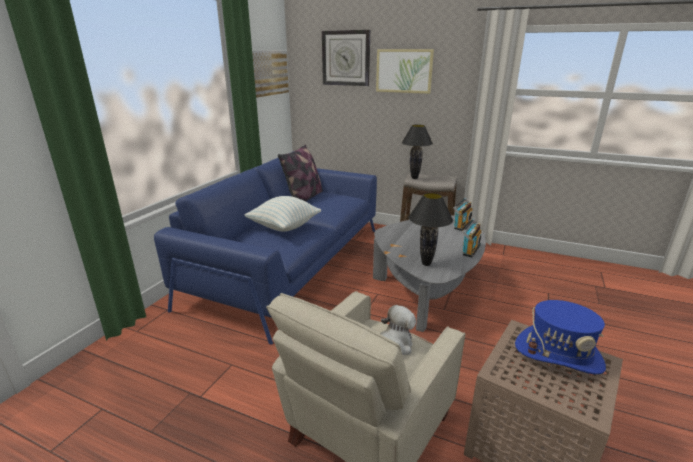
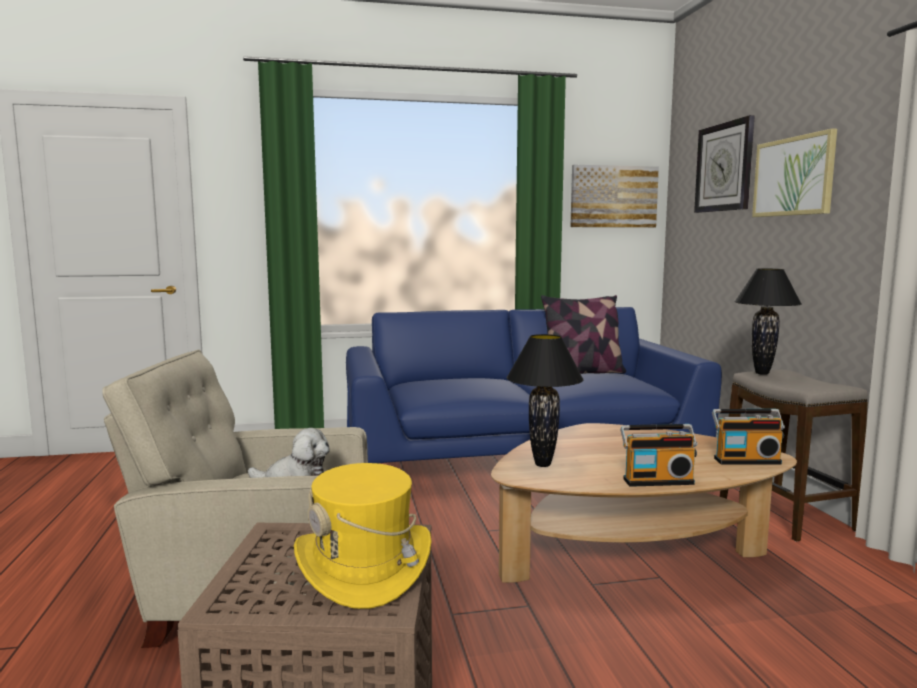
camera: 55 degrees right, 15 degrees down
pillow [244,196,321,232] -> none
grey coffee table [373,216,486,332] -> brown coffee table [491,423,797,583]
blue hat [515,300,606,374] -> yellow hat [294,463,431,609]

